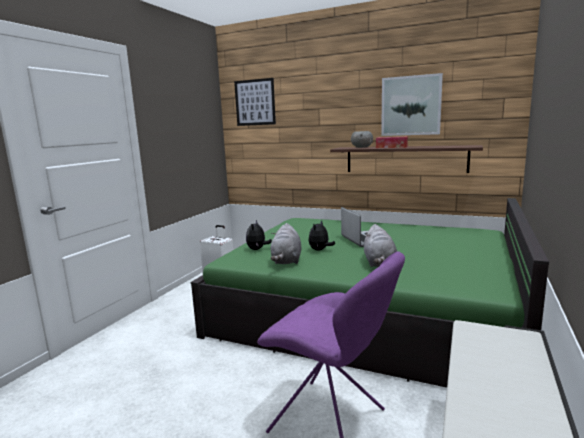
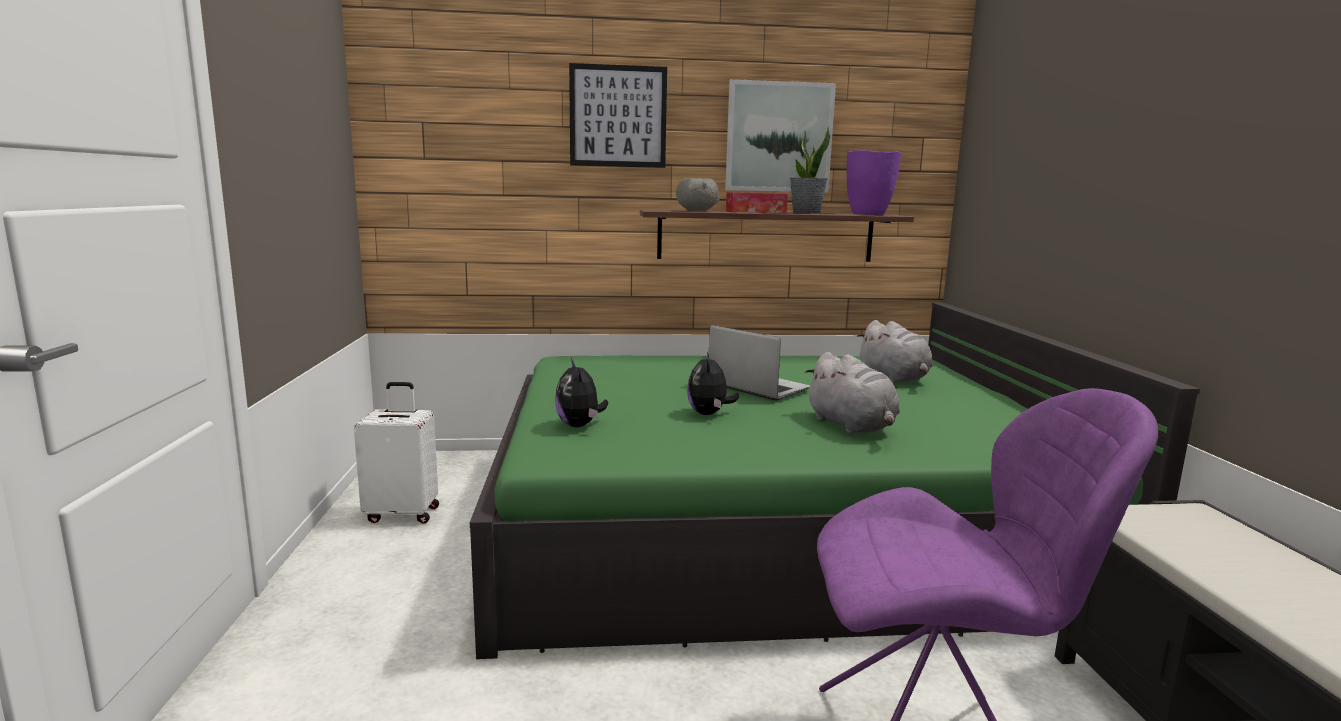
camera: 30 degrees left, 0 degrees up
picture [234,78,276,126] -> picture moved to [569,63,667,168]
grey plush toy [271,223,301,264] -> grey plush toy moved to [857,320,933,383]
none -> potted plant [790,126,830,214]
none -> purple vase [847,150,902,215]

